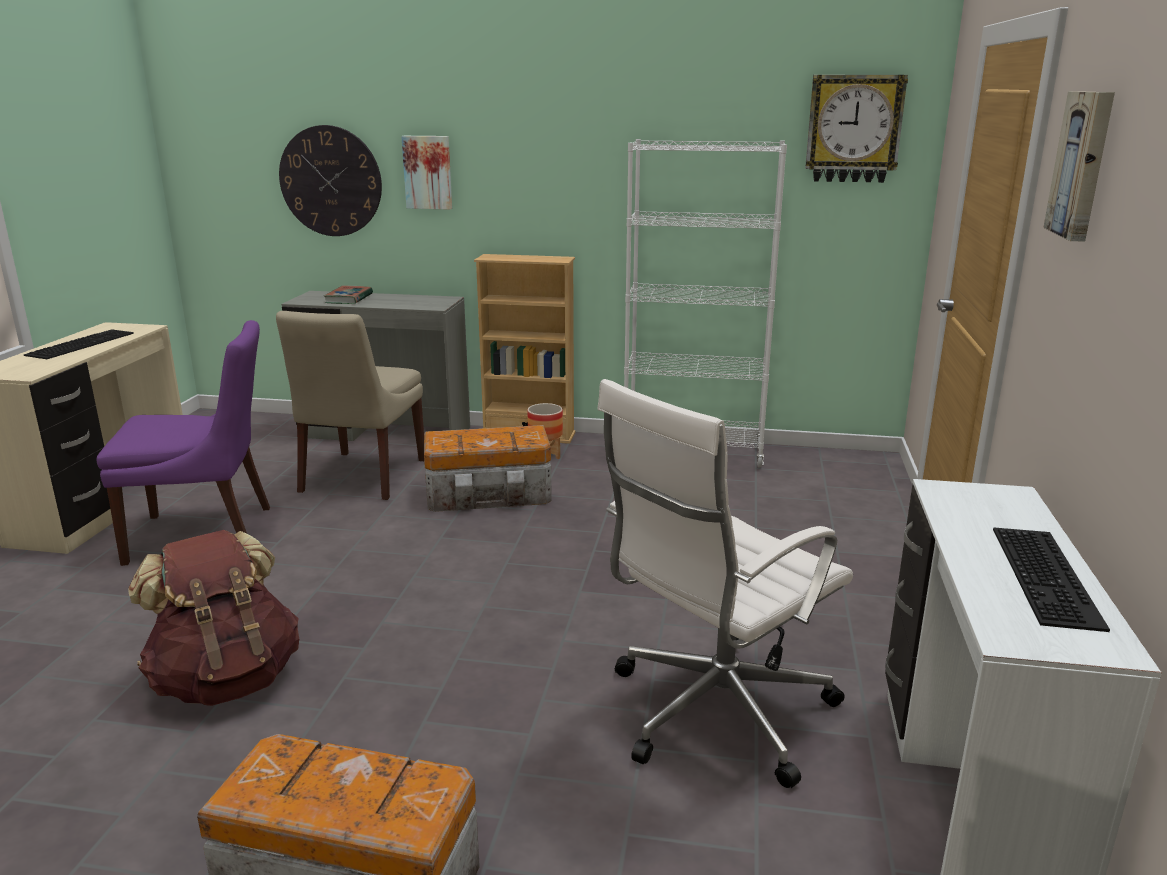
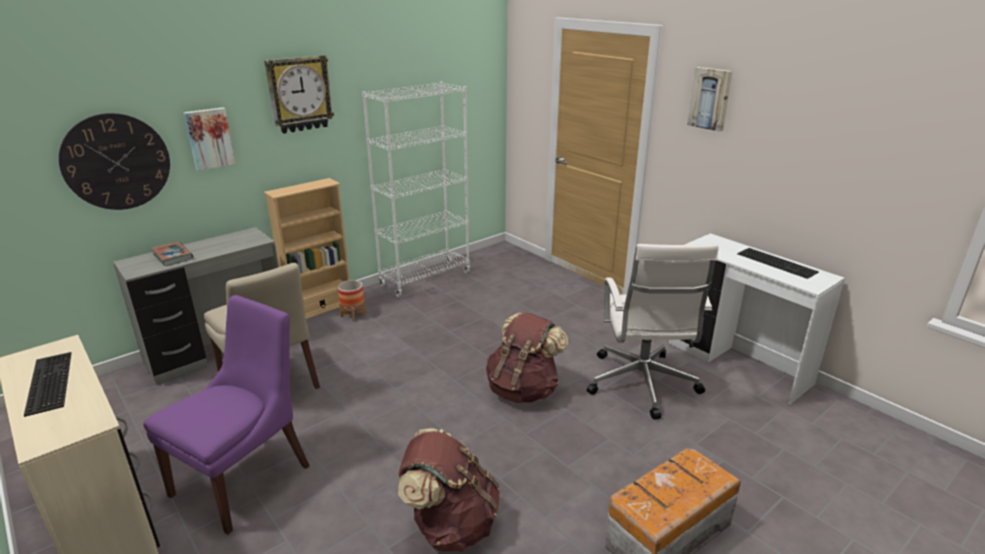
camera: 50 degrees left, 5 degrees up
storage box [424,425,552,512] -> none
wall clock [805,75,908,183] -> wall clock moved to [264,55,334,134]
none -> brown backpack [486,312,568,403]

